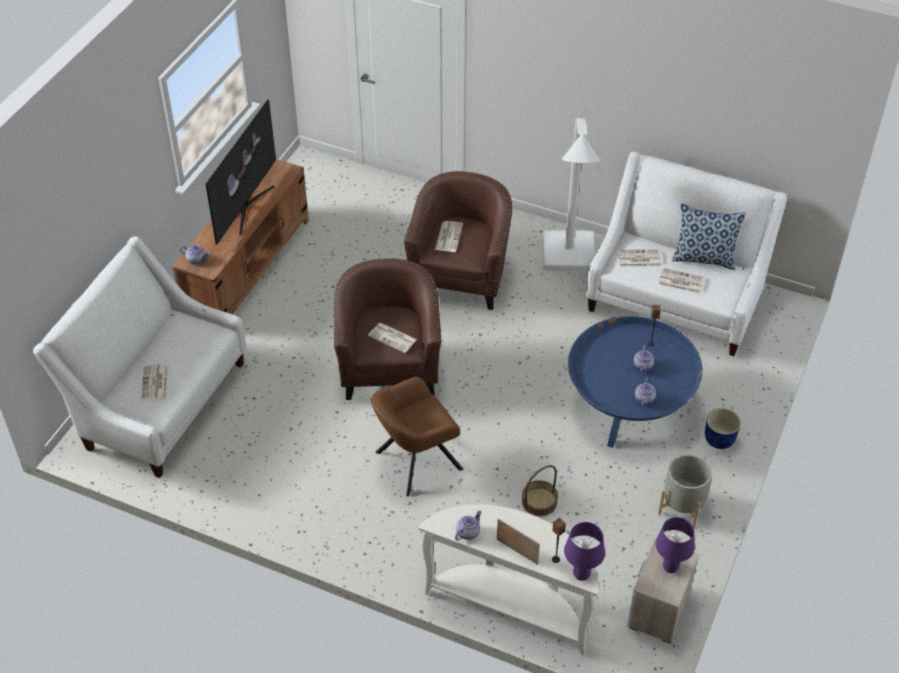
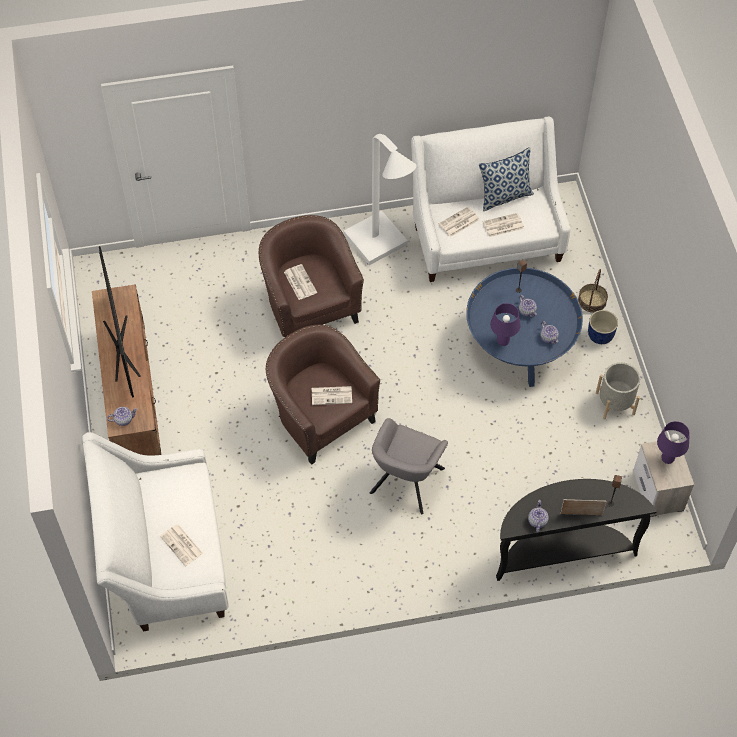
camera: 35 degrees left, 10 degrees up
brown armchair [371,377,464,497] -> grey armchair [370,418,448,514]
white console table [419,504,599,656] -> black console table [496,479,656,581]
basket [522,465,558,516] -> basket moved to [578,269,608,313]
purple table lamp [564,522,605,581] -> purple table lamp moved to [490,303,520,346]

